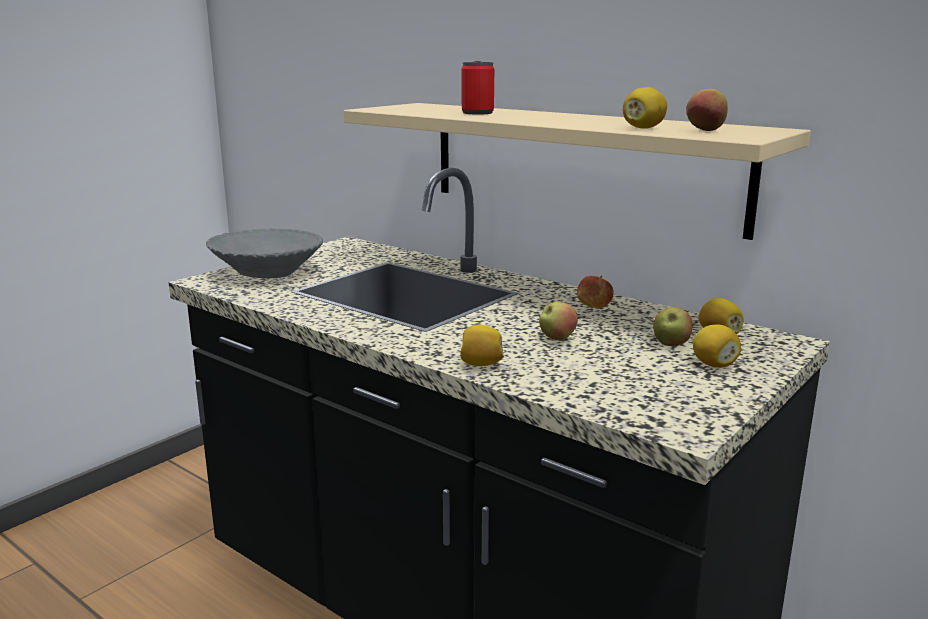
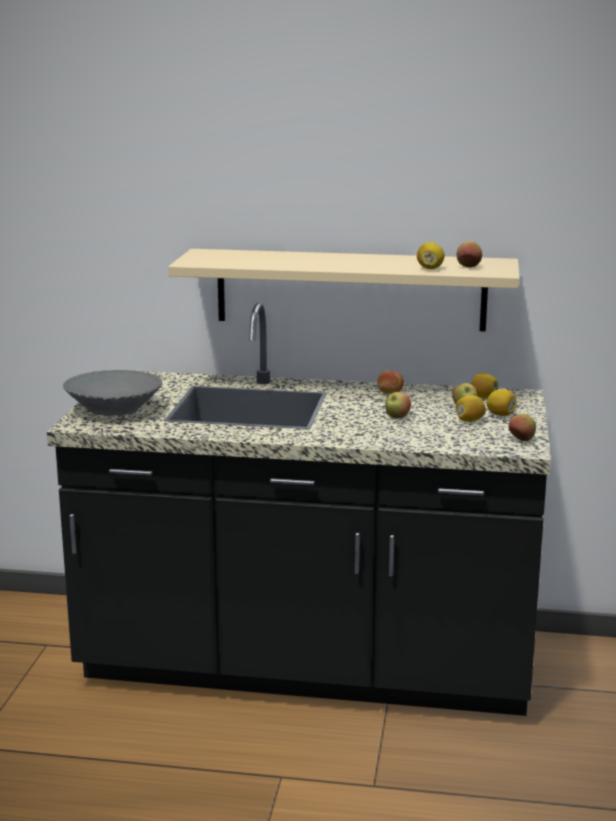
camera: 30 degrees left, 0 degrees up
lemon [460,324,504,366] -> lemon moved to [456,395,486,422]
can [462,61,494,114] -> none
none -> apple [509,414,536,441]

